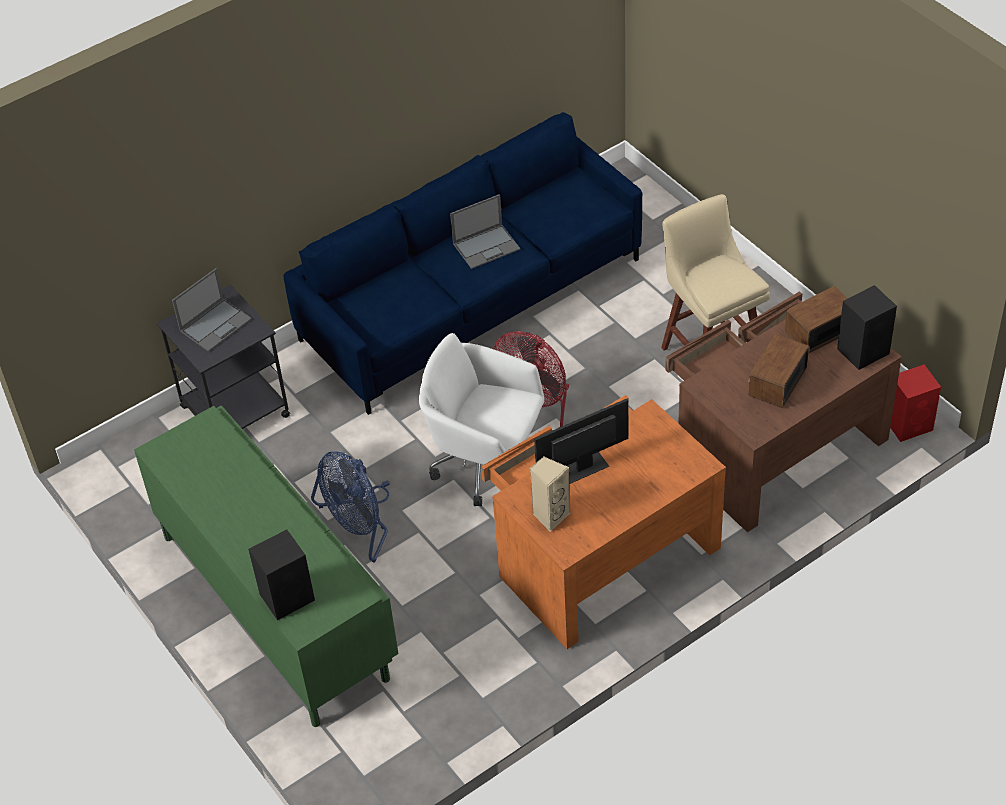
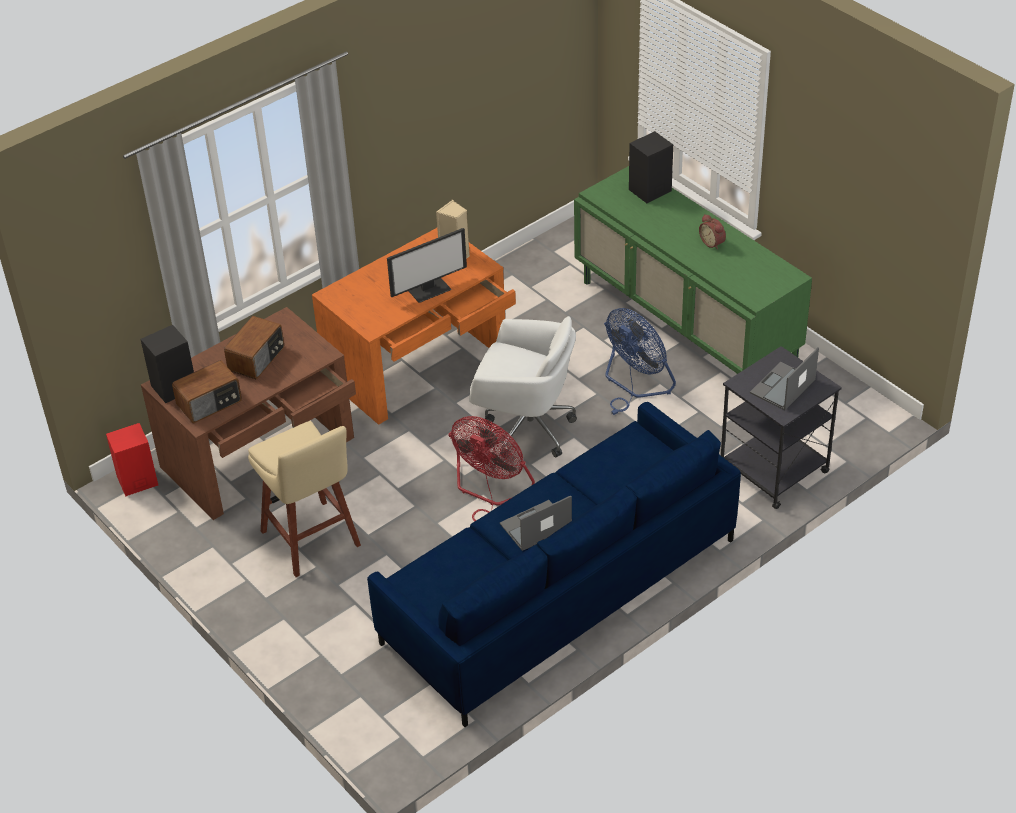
camera: 175 degrees right, 5 degrees down
none -> alarm clock [699,214,726,250]

